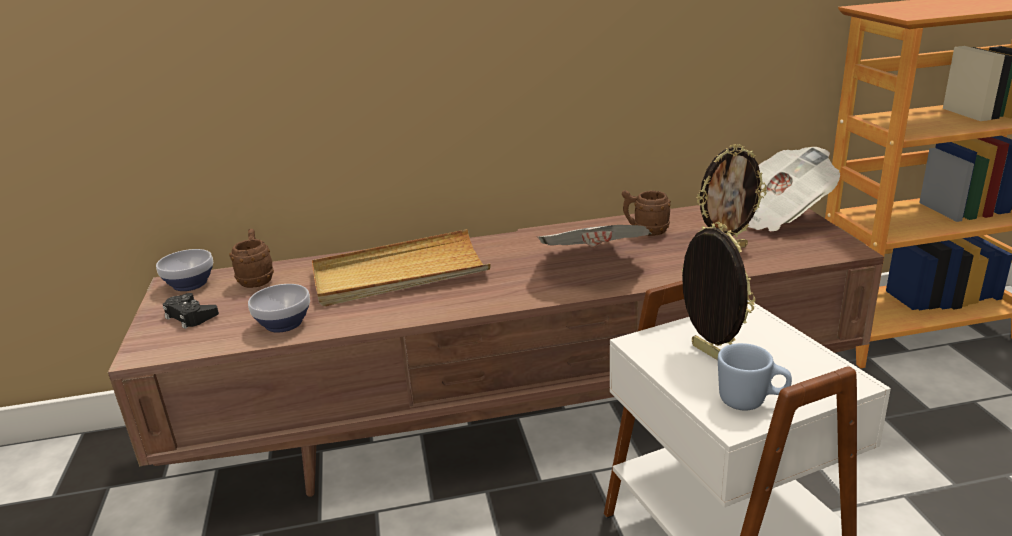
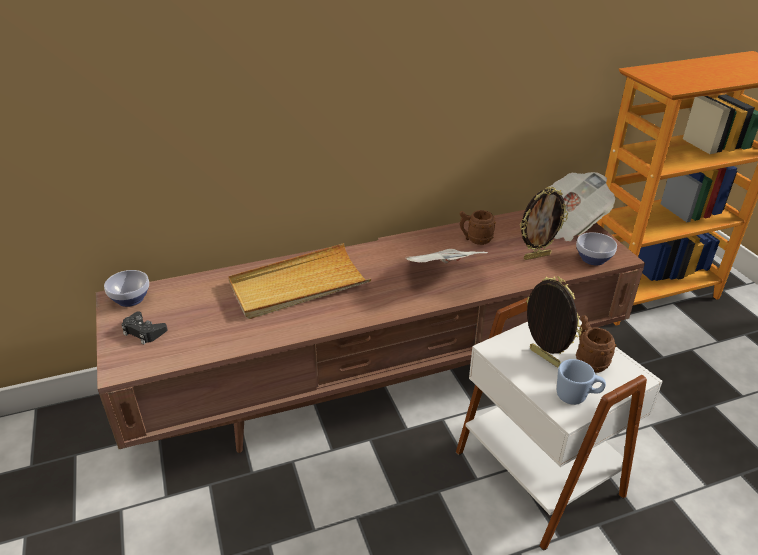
camera: 10 degrees left, 10 degrees up
brown mug [229,229,274,288] -> brown mug moved to [576,315,616,373]
bowl [248,284,310,332] -> bowl moved to [576,232,617,265]

